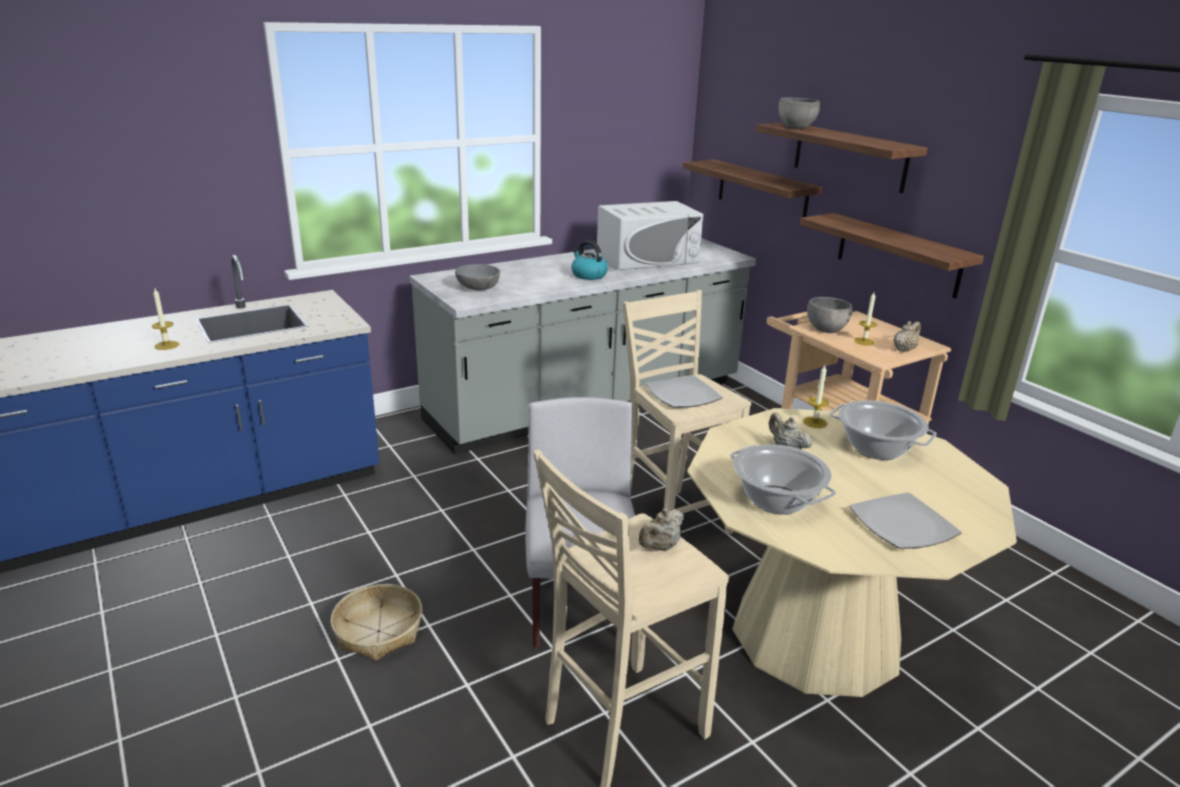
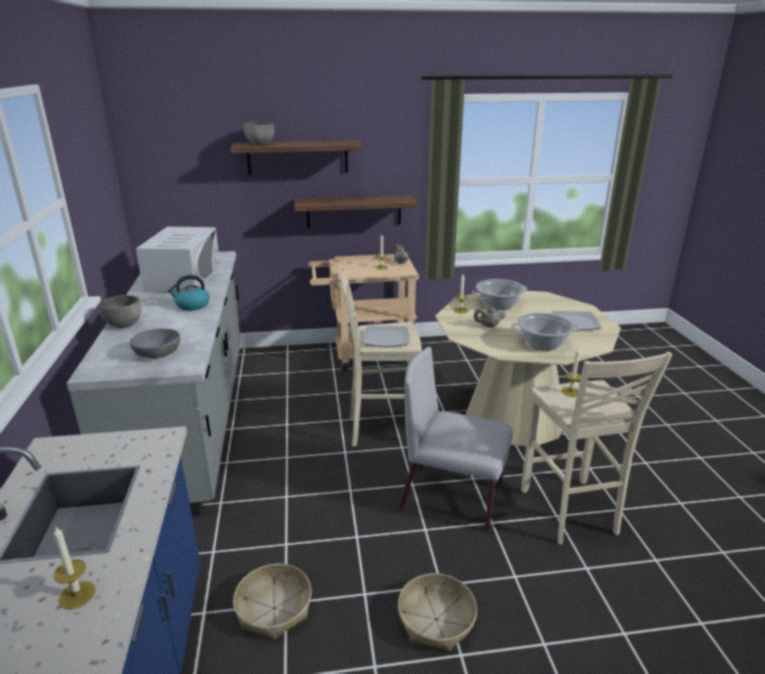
camera: 65 degrees left, 0 degrees up
beige teapot [639,509,683,551] -> candle [562,347,581,397]
shelf [683,159,822,217] -> none
grey bowl [807,297,853,333] -> grey bowl moved to [99,295,142,328]
none -> basket [233,563,312,639]

